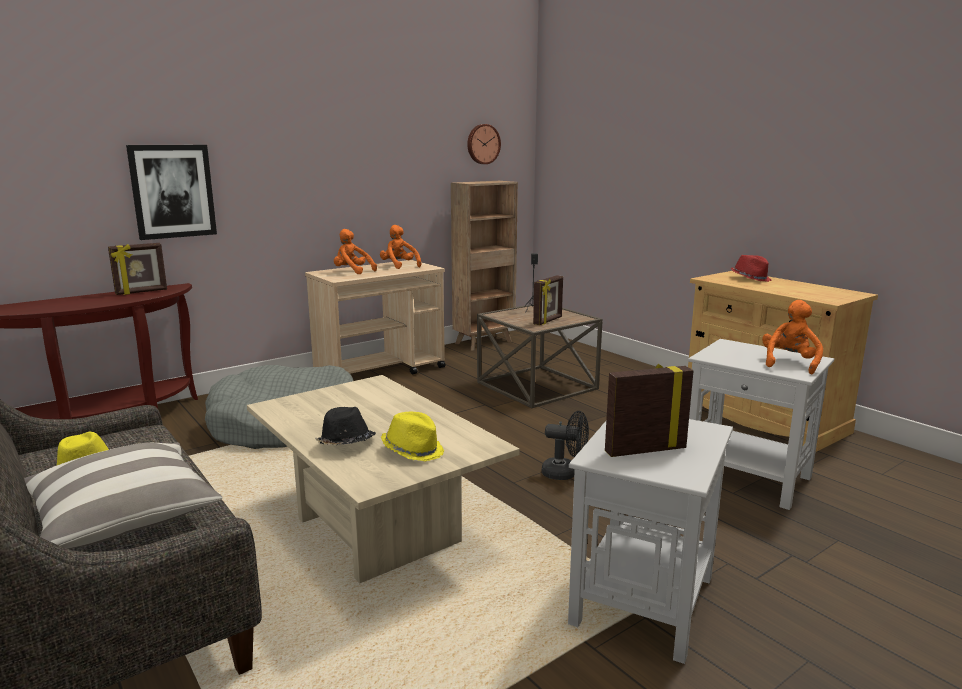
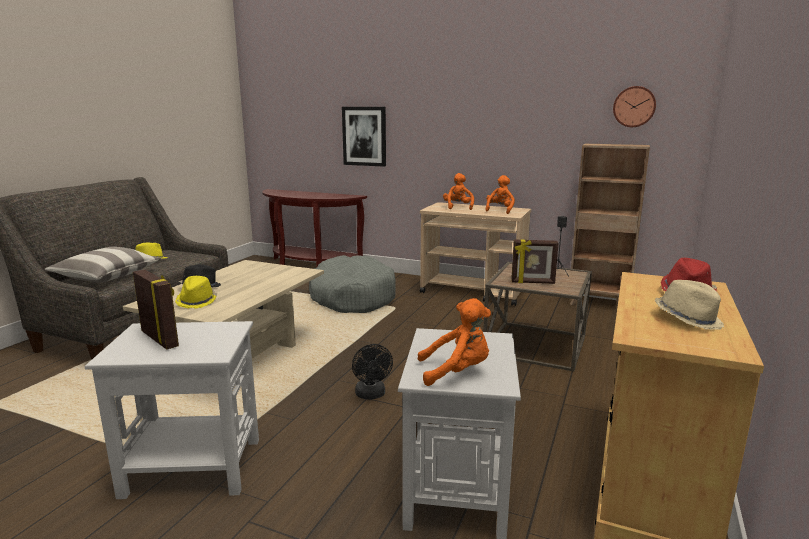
camera: 60 degrees right, 0 degrees up
picture frame [108,243,167,295] -> none
none -> beige hat [655,280,724,330]

